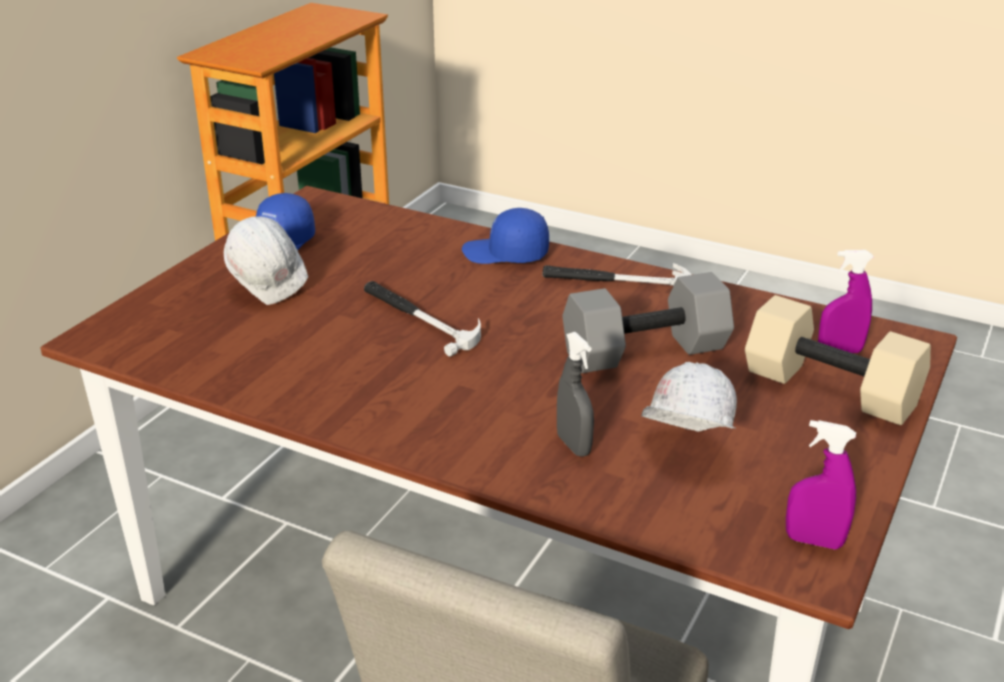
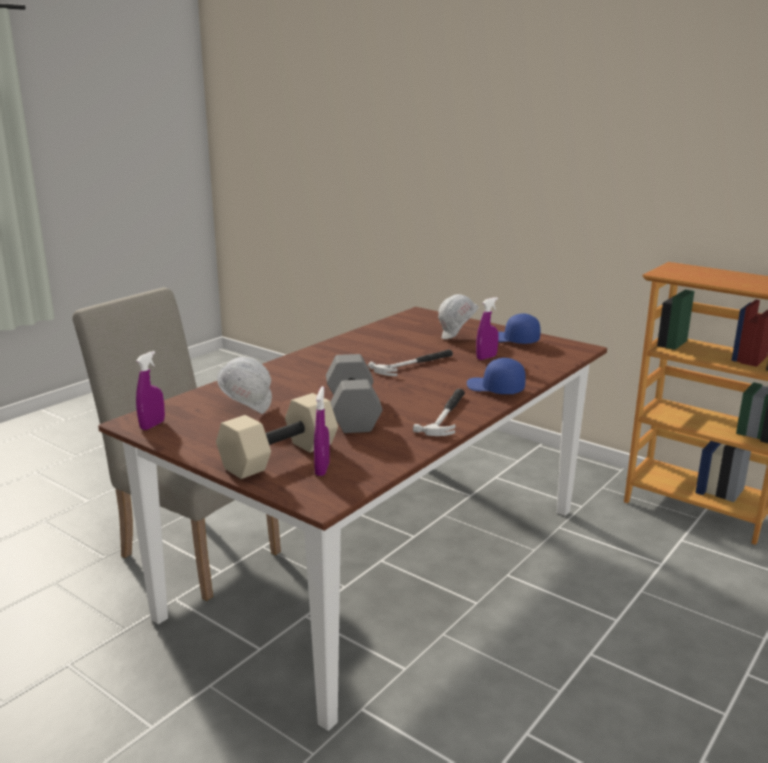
camera: 100 degrees right, 10 degrees down
blue cap [462,208,549,264] -> blue cap turned 75 degrees counterclockwise [467,358,526,394]
grey spray bottle [557,332,594,457] -> none
none -> purple spray bottle [476,297,499,360]

